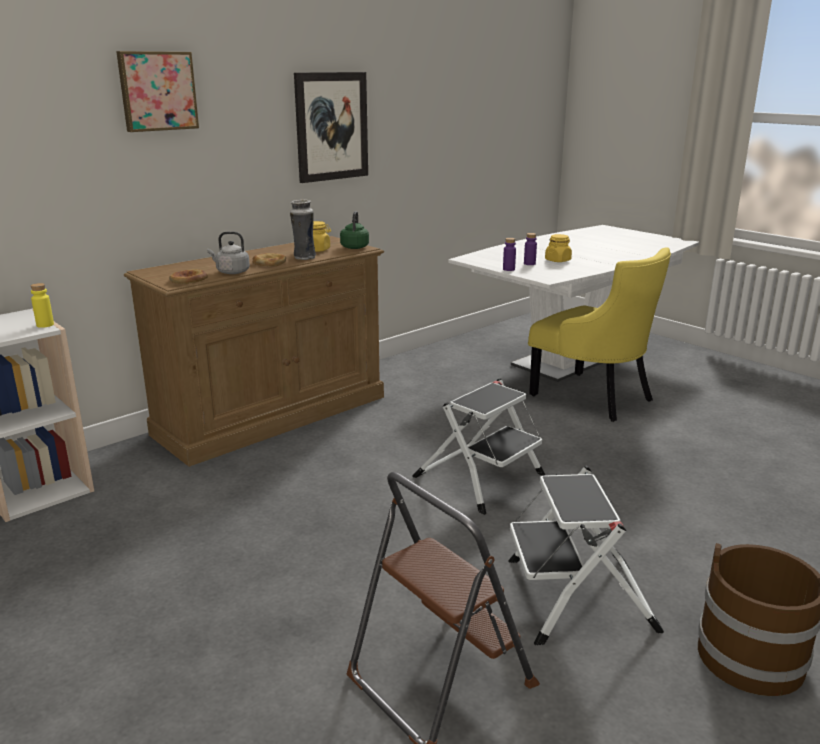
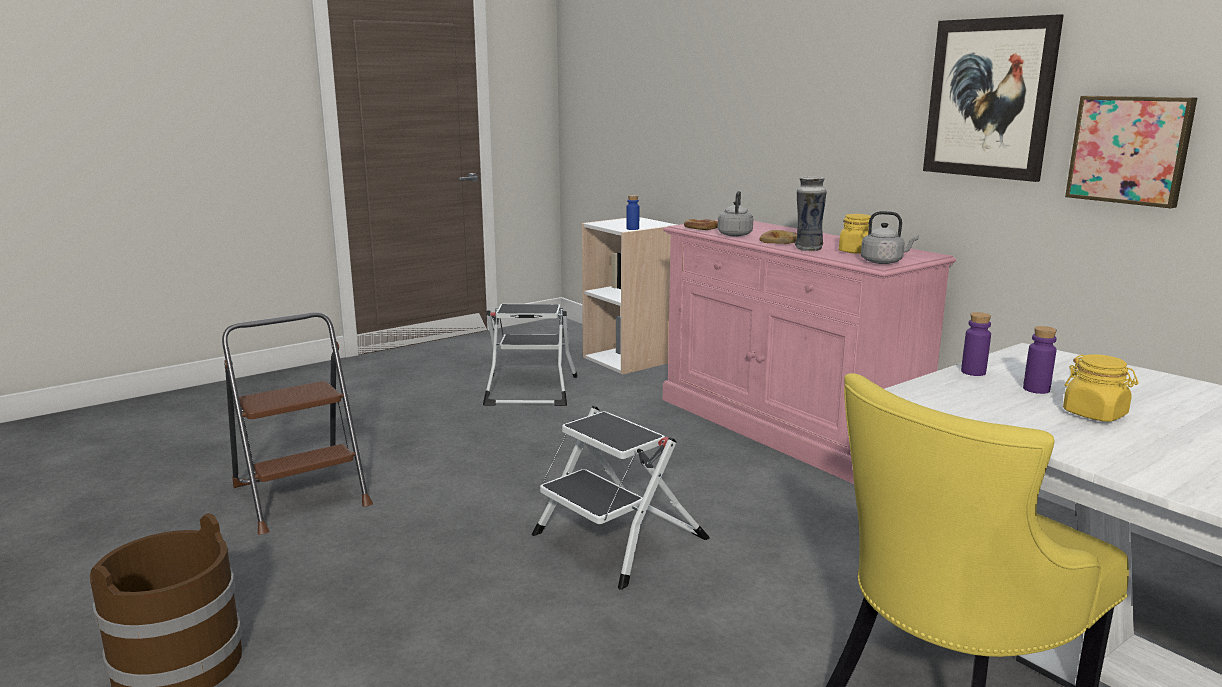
camera: 95 degrees right, 5 degrees down
yellow bottle [31,283,54,328] -> blue bottle [626,195,639,230]
picture [116,51,199,132] -> picture moved to [1065,96,1197,208]
brown cabinet [124,236,384,467] -> pink cabinet [663,220,956,484]
green kettle [340,211,369,249] -> grey kettle [861,211,919,264]
step ladder [508,465,664,645] -> step ladder moved to [483,304,578,406]

